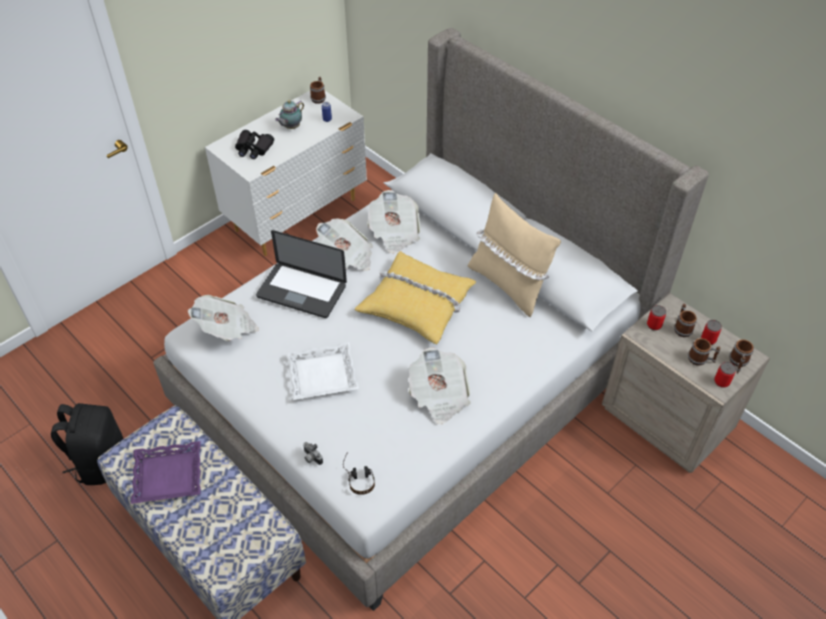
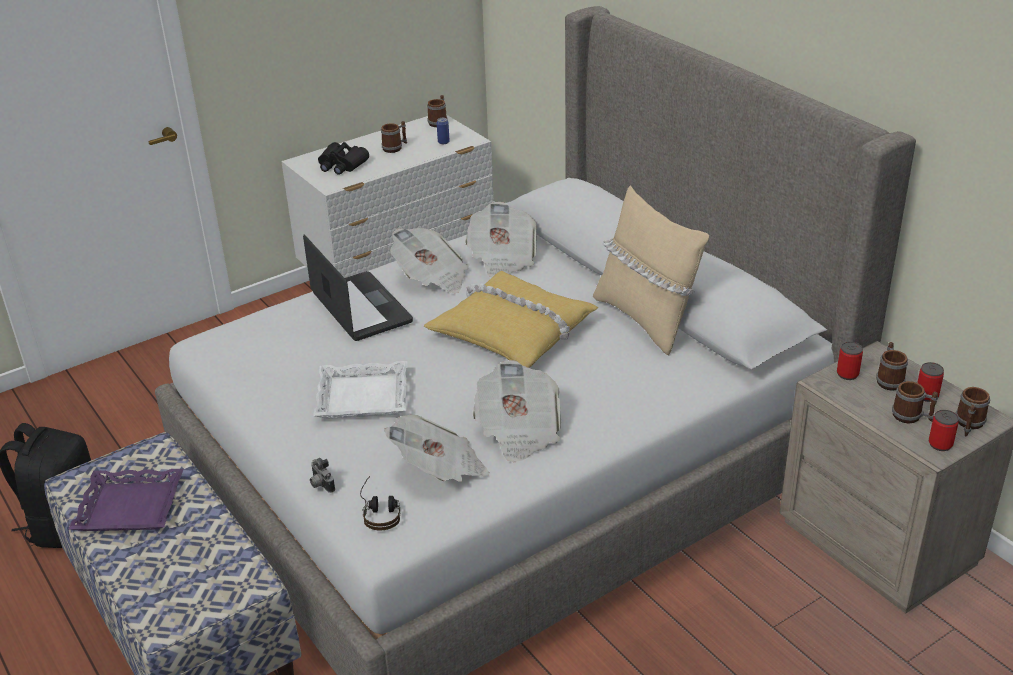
camera: 10 degrees right, 15 degrees down
newspaper [188,295,259,341] -> newspaper moved to [384,415,490,482]
laptop [256,230,347,318] -> laptop turned 150 degrees counterclockwise [303,234,413,341]
teapot [275,100,304,129] -> mug [381,121,407,153]

